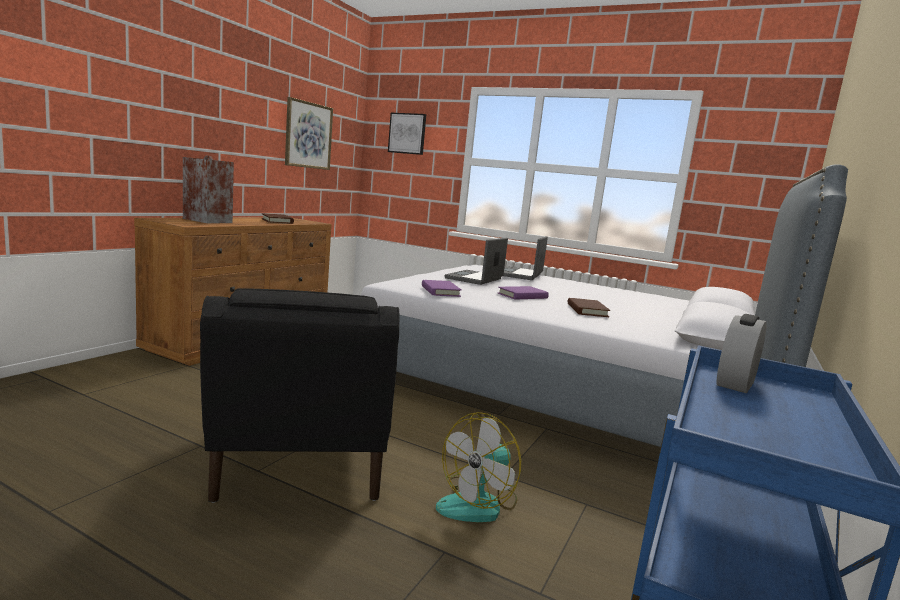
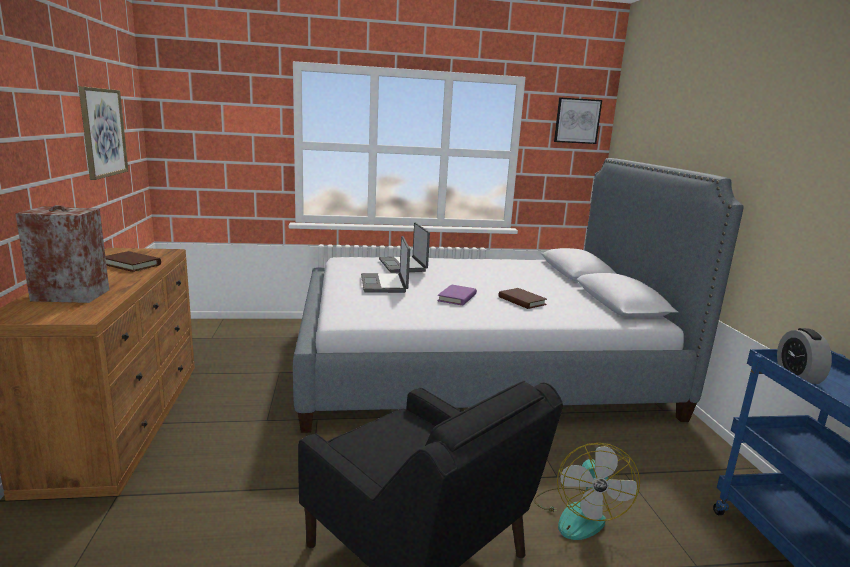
camera: 35 degrees left, 5 degrees up
picture [388,113,426,155] -> picture moved to [554,97,602,144]
purple book [422,280,462,297] -> none

